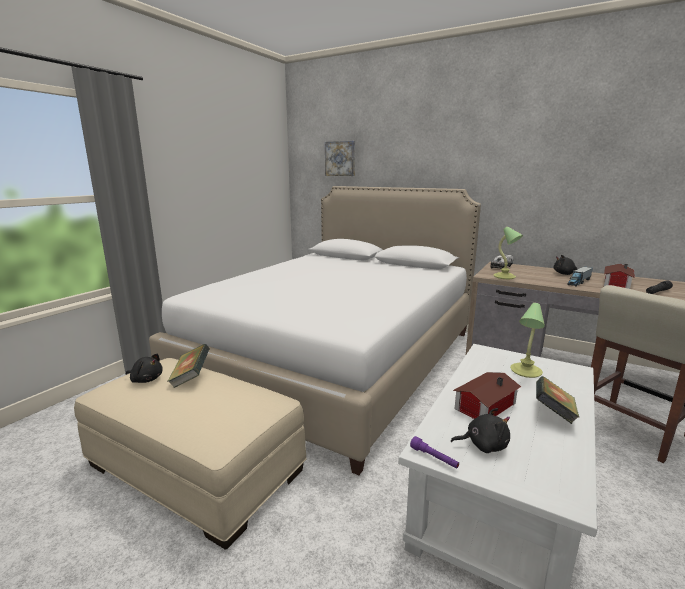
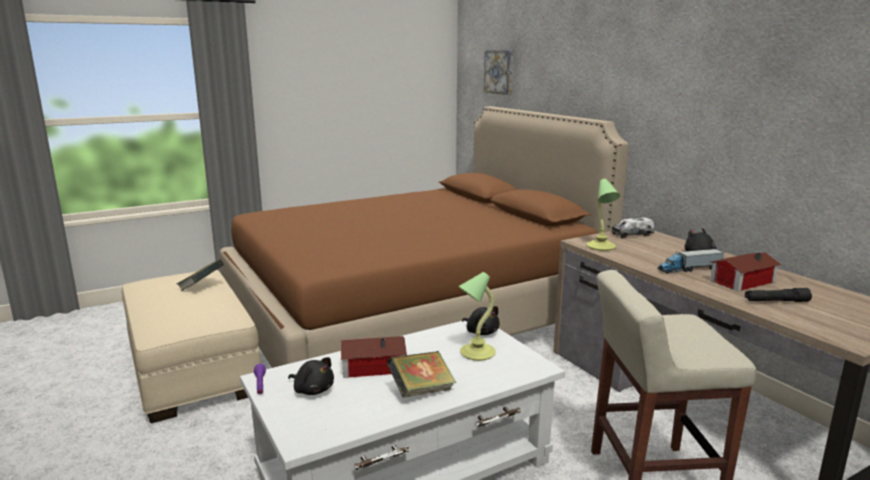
camera: 30 degrees right, 0 degrees up
black plush toy [126,354,162,383] -> black plush toy moved to [462,306,500,335]
white bed [149,186,481,475] -> brown bed [219,106,629,368]

